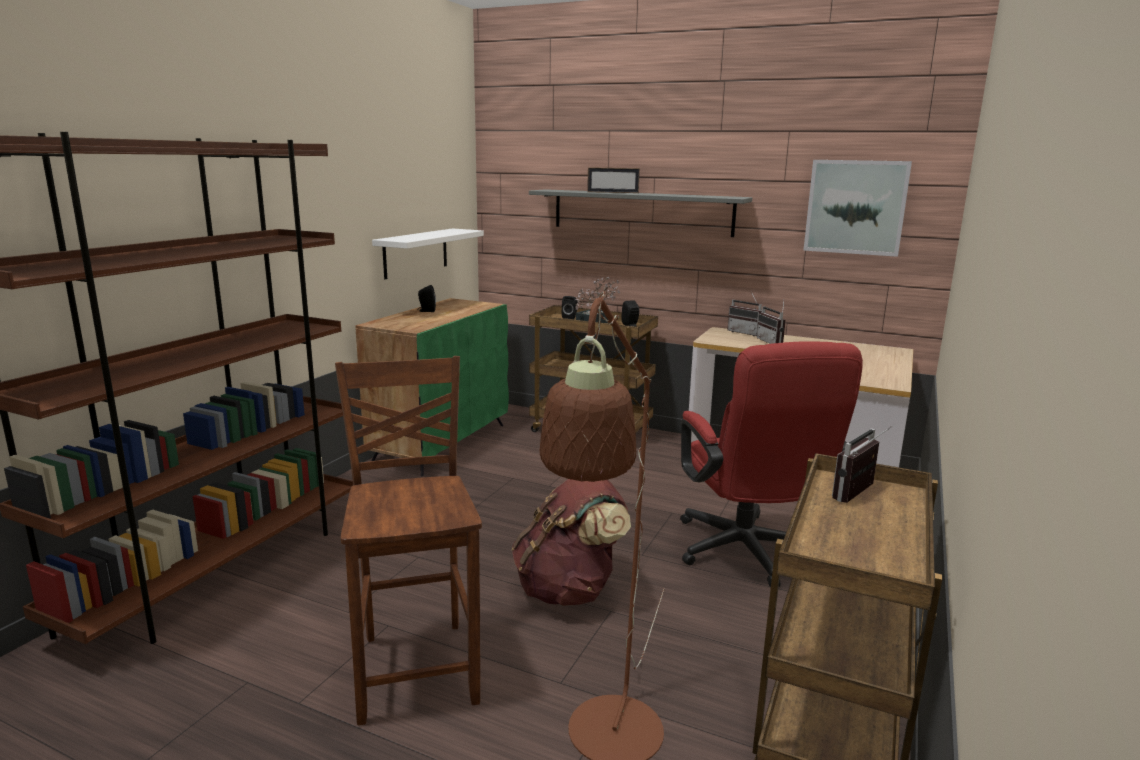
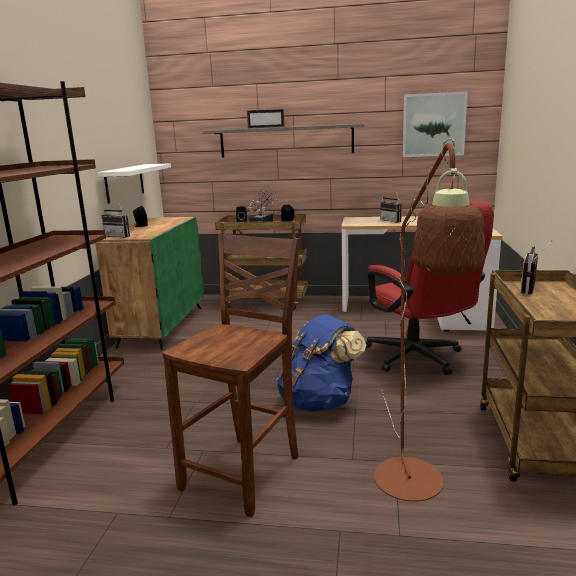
camera: 15 degrees left, 0 degrees up
brown chair [335,356,482,725] -> brown chair turned 60 degrees clockwise [162,233,300,517]
brown backpack [512,479,631,606] -> blue backpack [276,314,366,412]
radio [727,291,762,336] -> radio moved to [102,202,130,238]

